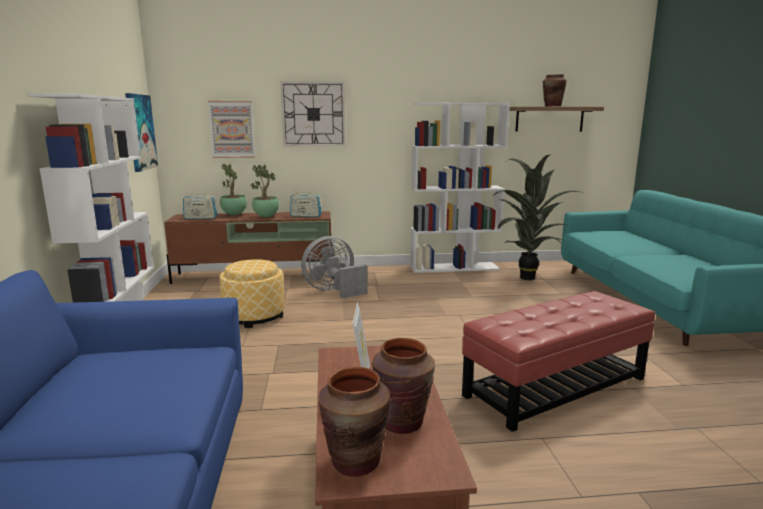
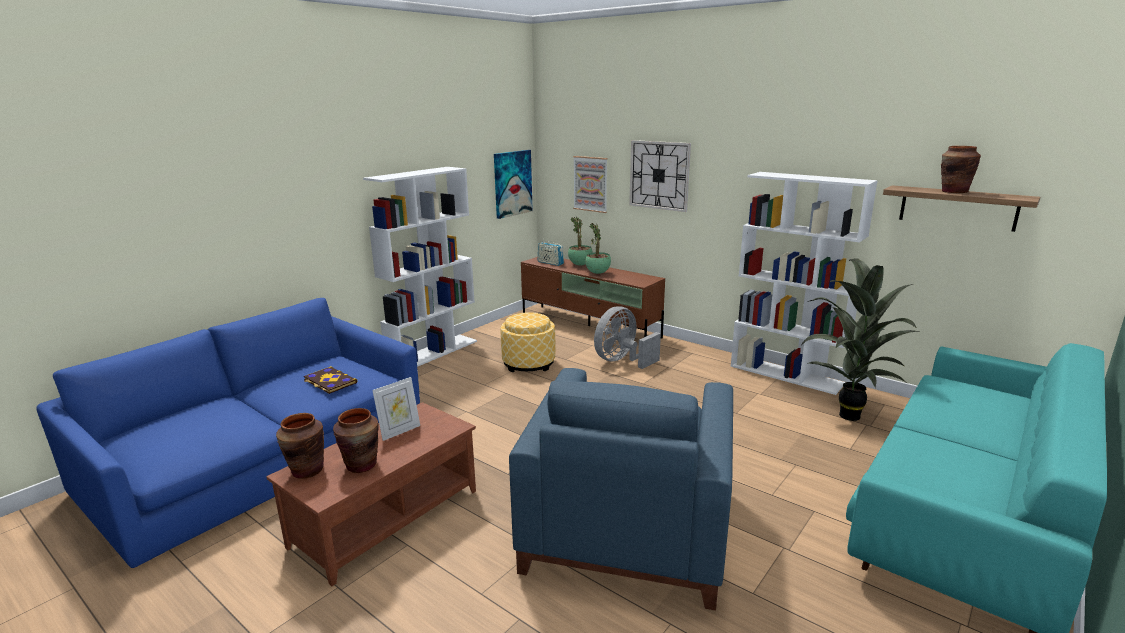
camera: 45 degrees right, 5 degrees up
radio [290,192,322,217] -> none
grey fan [301,236,368,299] -> grey fan turned 60 degrees counterclockwise [594,306,661,369]
red ottoman [462,291,655,432] -> blue armchair [509,368,733,611]
none -> book [304,366,358,394]

